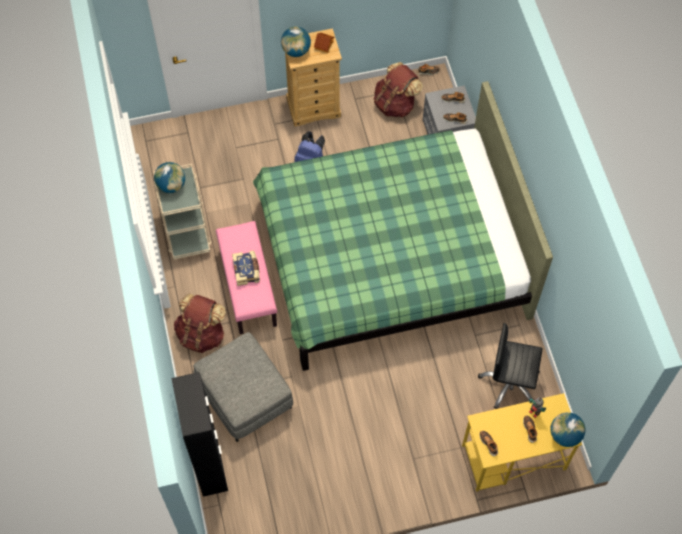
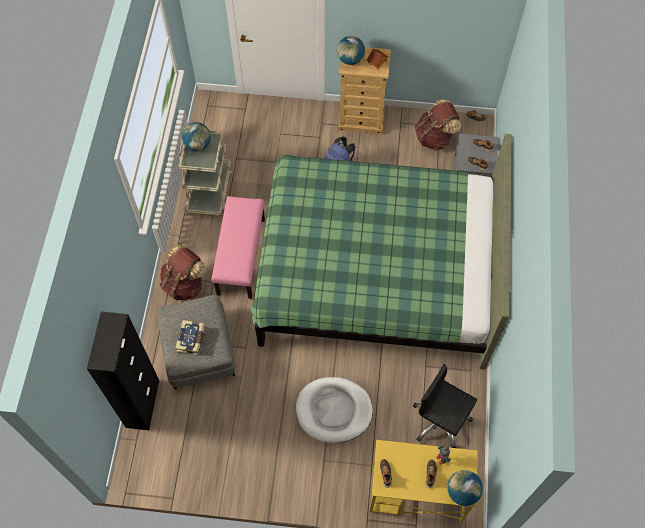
camera: 20 degrees right, 0 degrees up
book [232,250,260,286] -> book moved to [175,320,205,355]
none -> white dog bed [296,377,373,443]

